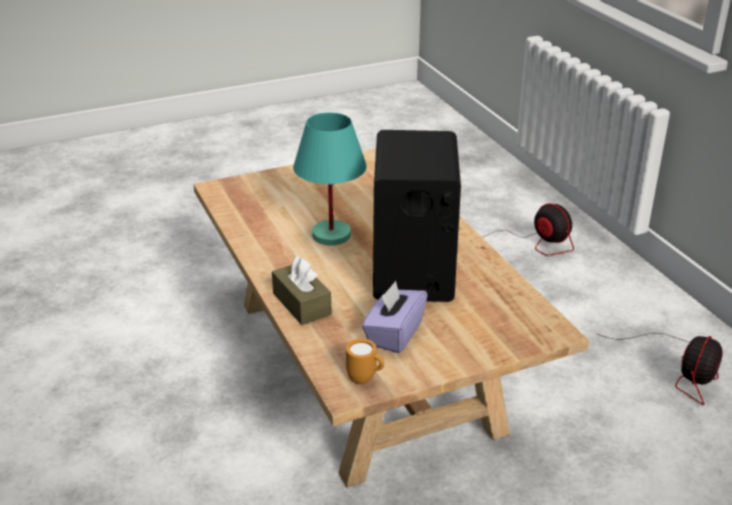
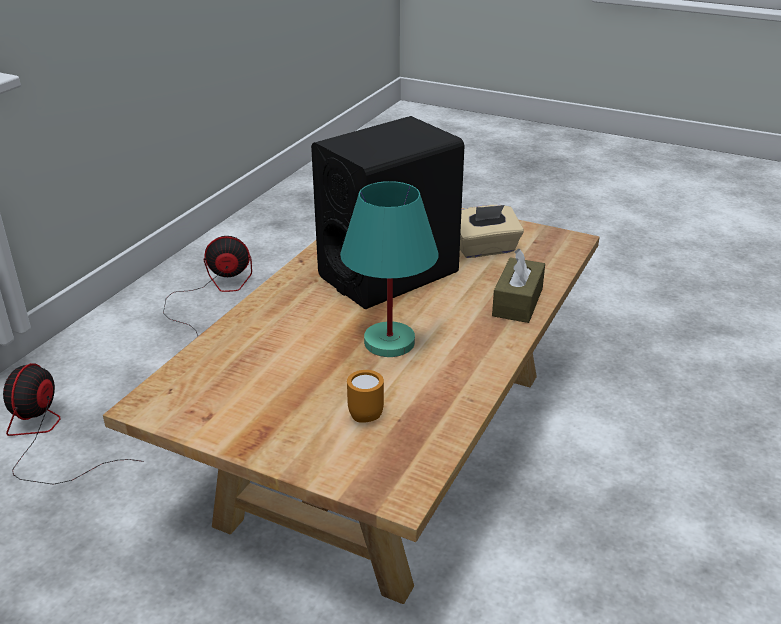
camera: 130 degrees left, 0 degrees up
orange mug [346,339,384,384] -> orange mug moved to [347,370,384,423]
purple tissue box [362,281,428,353] -> beige tissue box [460,205,524,258]

